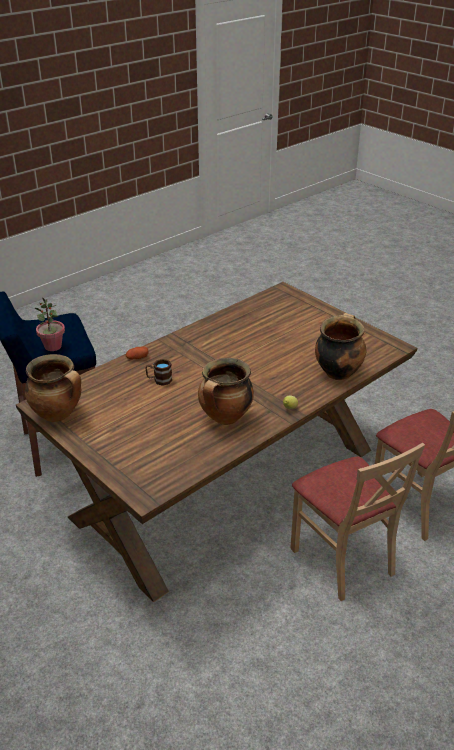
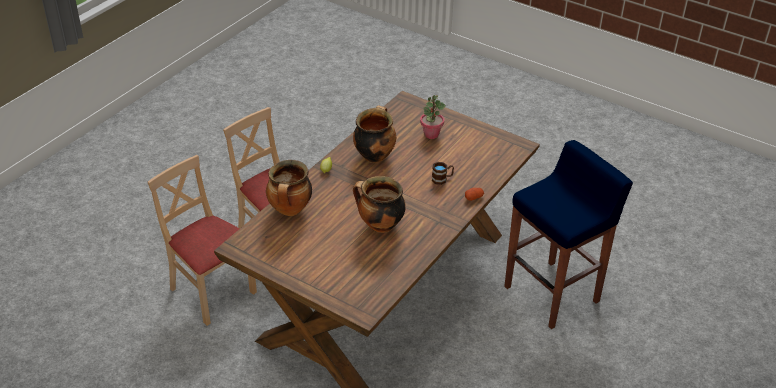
camera: 165 degrees right, 5 degrees up
cooking pot [25,354,81,422] -> cooking pot moved to [353,176,406,233]
potted plant [34,297,65,351] -> potted plant moved to [420,95,446,139]

